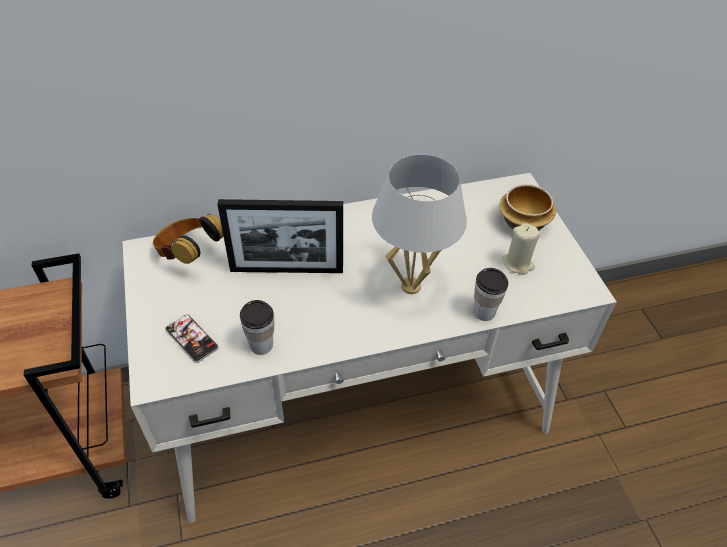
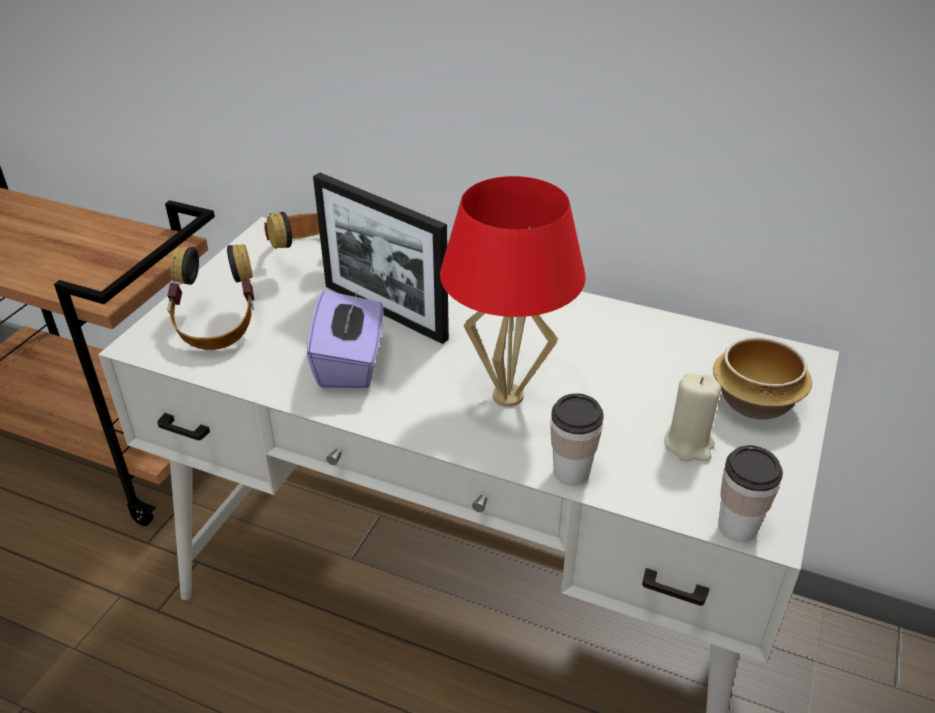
camera: 40 degrees right, 10 degrees down
phone [165,314,219,363] -> headphones [167,244,254,350]
cup [240,300,274,355] -> cup moved to [718,445,783,542]
white table lamp [372,155,467,294] -> red table lamp [440,176,586,407]
none -> purple tissue box [307,289,384,388]

